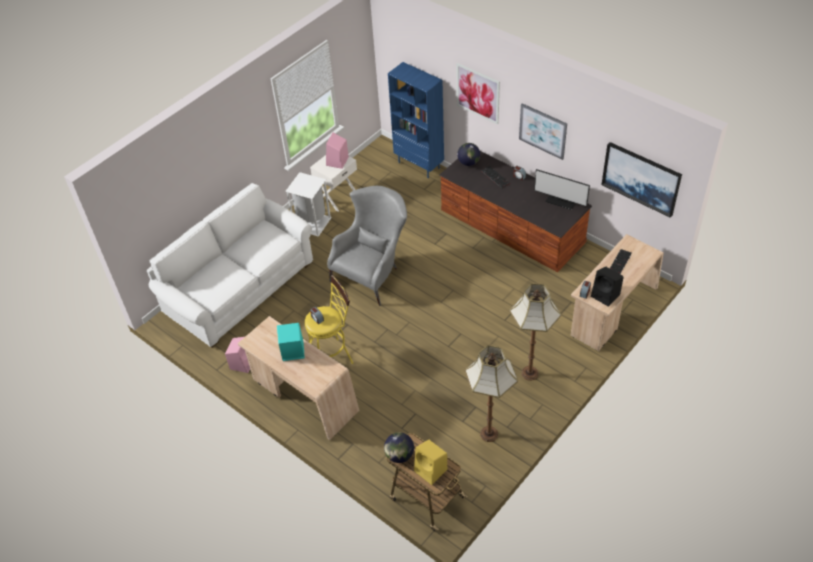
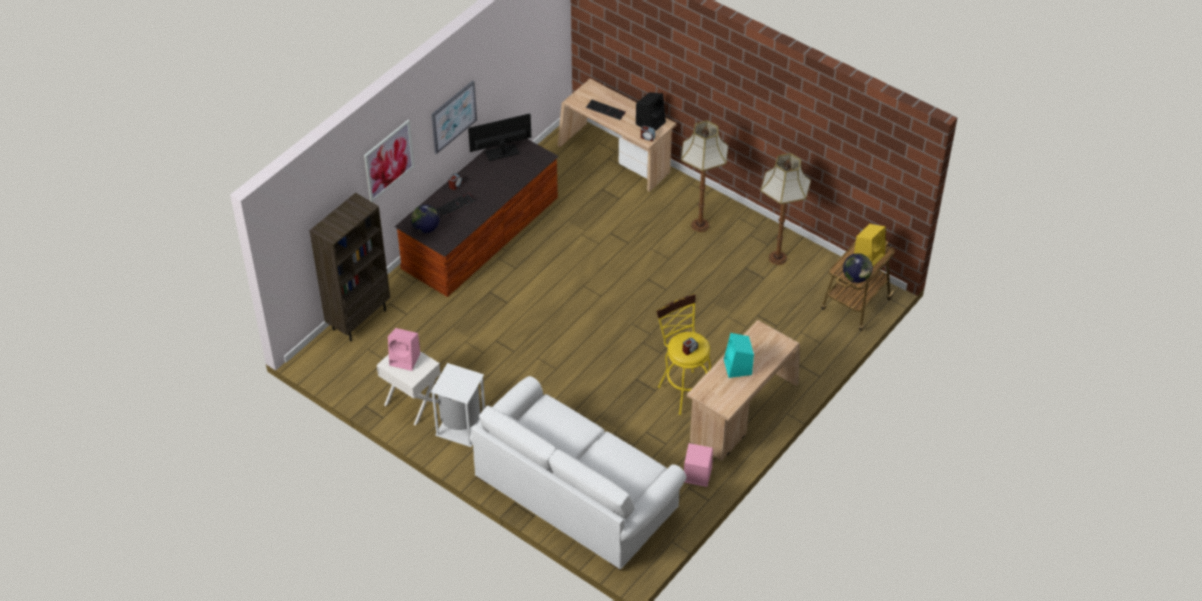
camera: 95 degrees left, 0 degrees up
grey armchair [327,186,407,306] -> none
blue bookcase [388,62,444,178] -> brown bookcase [309,193,390,341]
monitor [534,169,590,210] -> monitor turned 135 degrees counterclockwise [468,113,531,161]
picture [601,142,682,218] -> none

